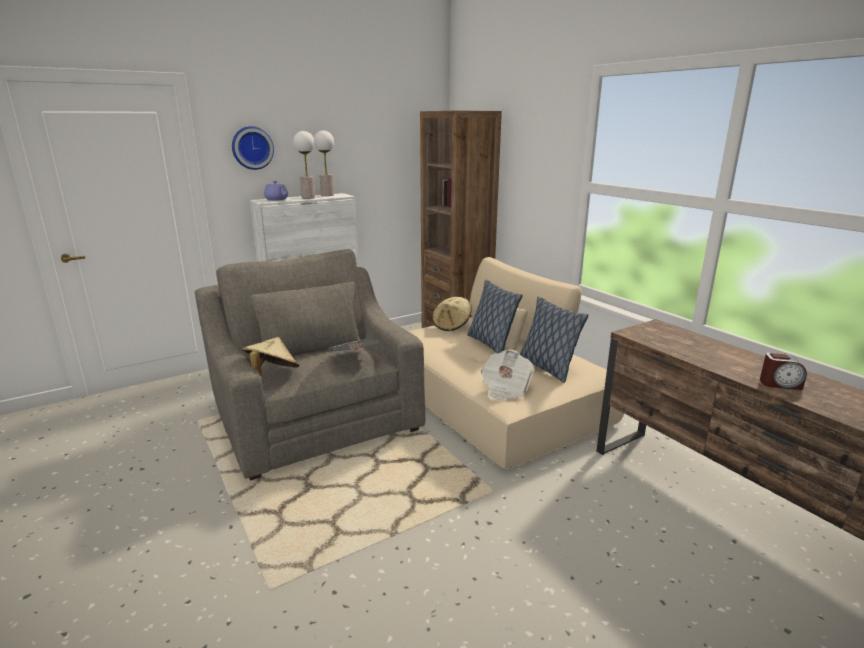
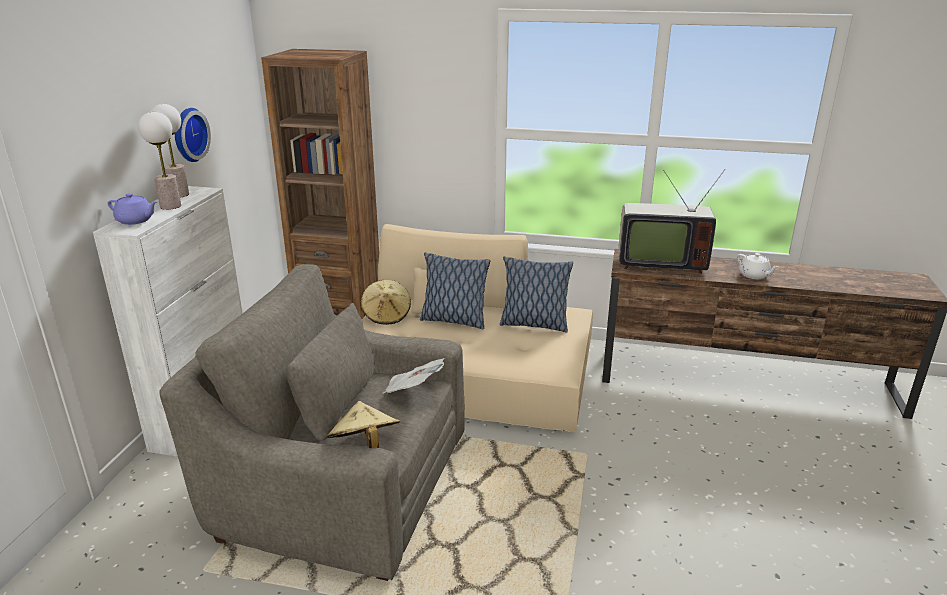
camera: 45 degrees left, 5 degrees up
wall clock [232,126,274,170] -> wall clock moved to [175,108,211,162]
newspaper [481,349,535,400] -> none
alarm clock [760,353,807,390] -> white teapot [737,253,779,279]
none -> television [619,169,726,274]

